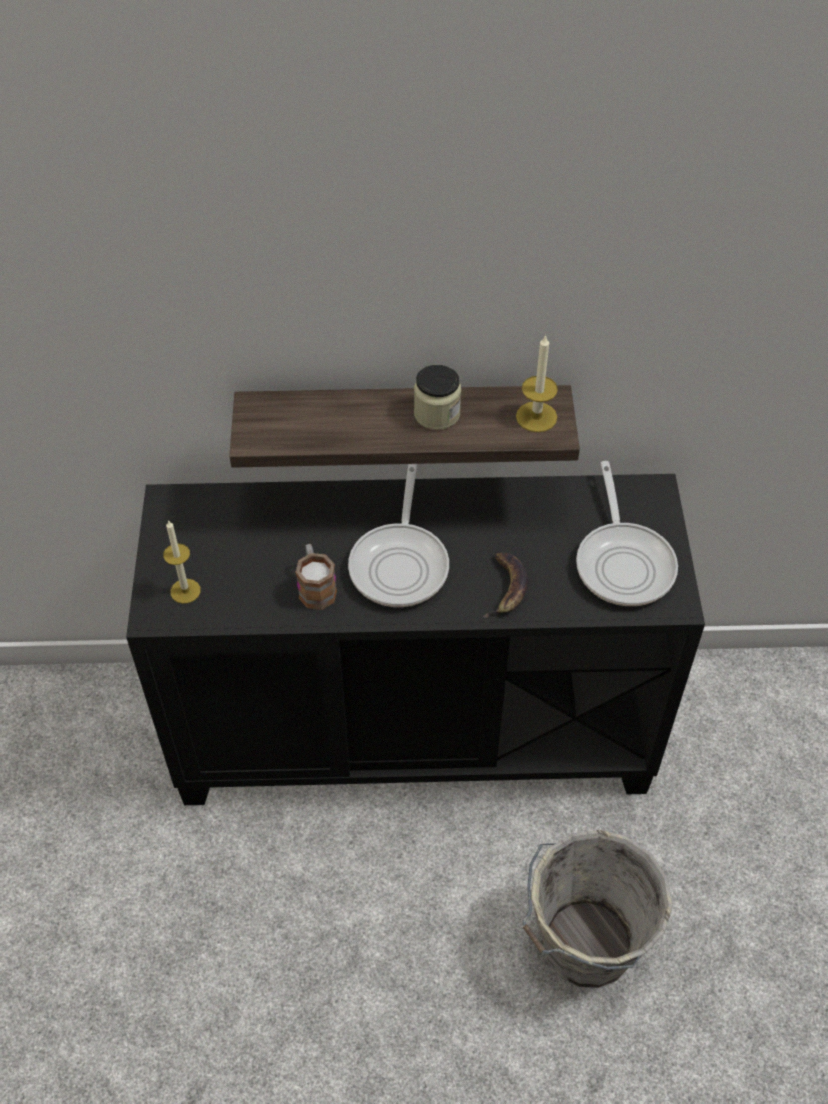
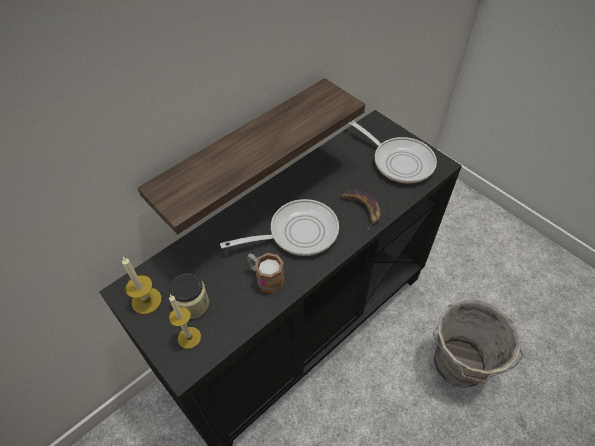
camera: 40 degrees left, 0 degrees up
frying pan [348,464,449,607] -> frying pan turned 75 degrees counterclockwise [220,199,339,256]
jar [414,365,461,430] -> jar moved to [170,273,209,319]
candle [516,335,558,432] -> candle moved to [122,257,162,314]

